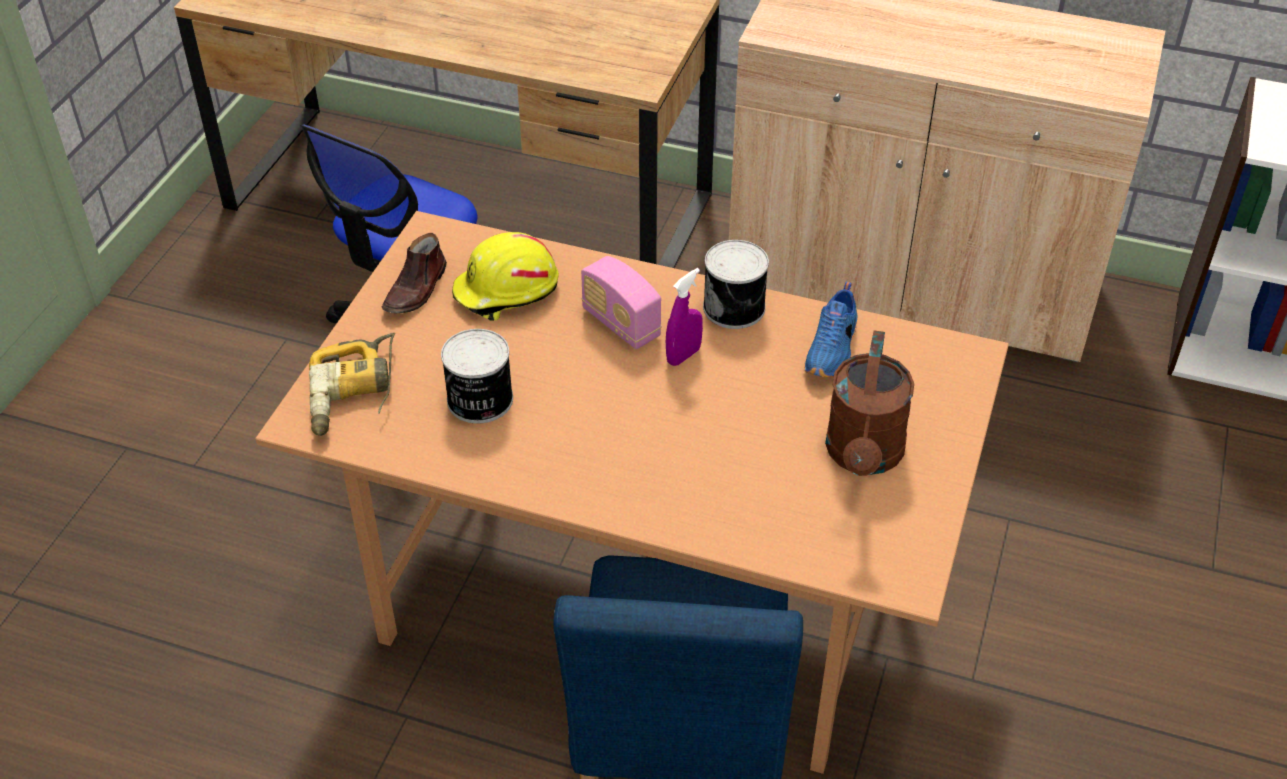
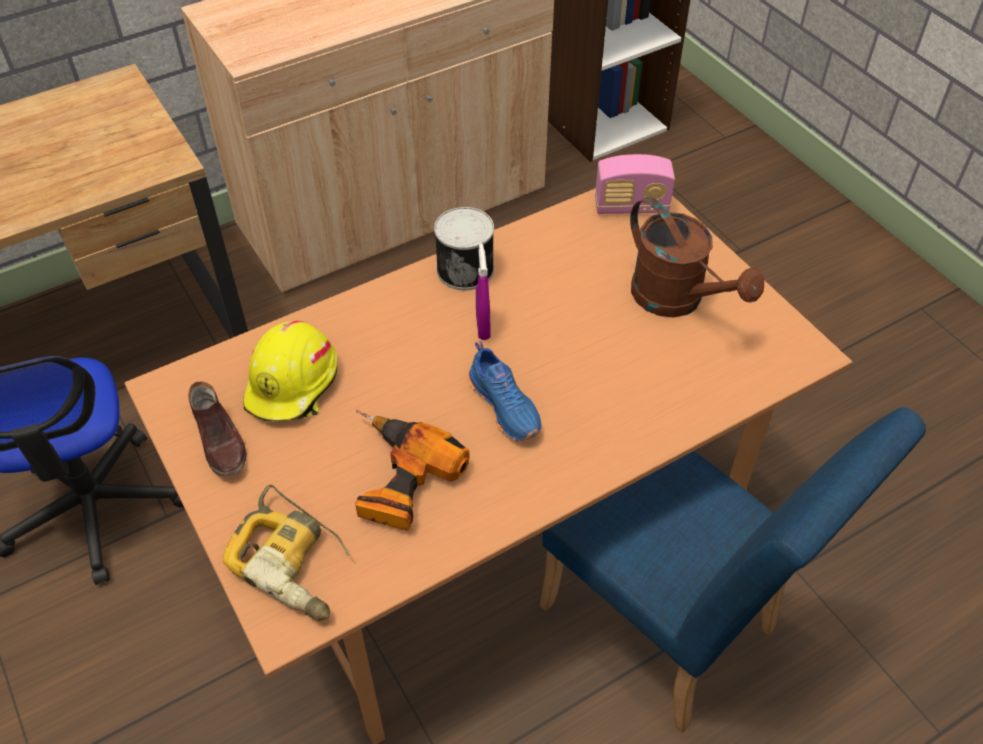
camera: 50 degrees left, 5 degrees up
can [441,329,513,424] -> power drill [355,409,470,531]
radio [581,256,662,349] -> radio moved to [595,154,675,214]
blue shoe [804,282,857,377] -> blue shoe moved to [467,341,542,441]

